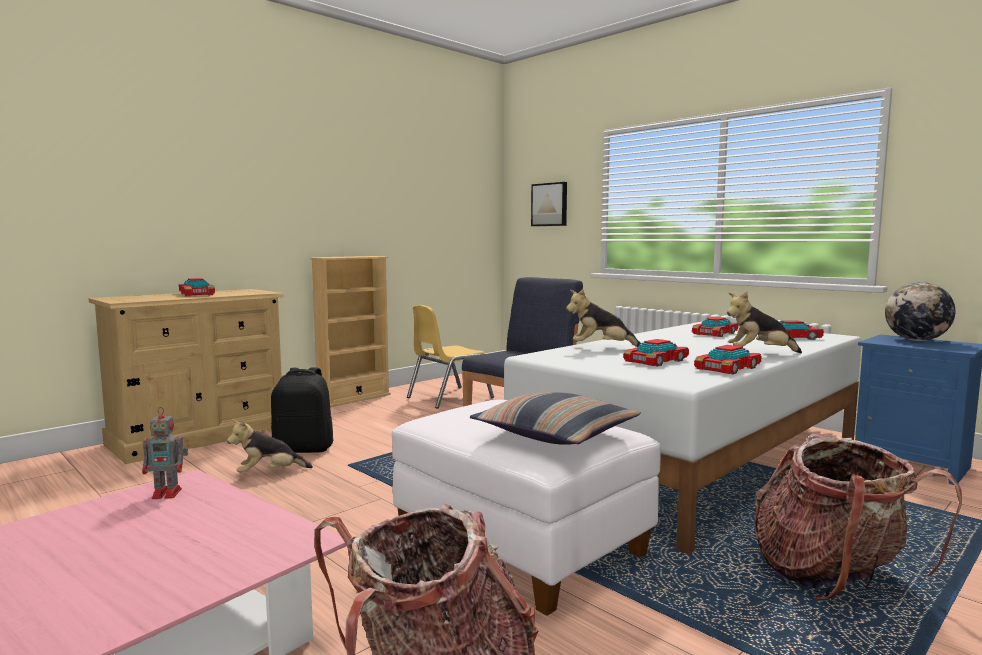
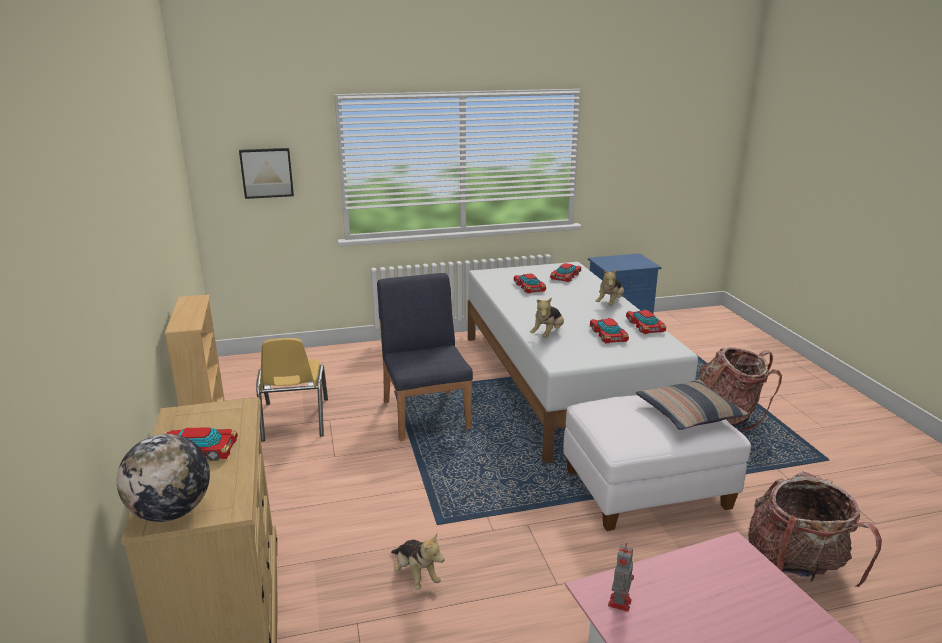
camera: 60 degrees left, 15 degrees up
plush toy [227,420,313,473] -> plush toy turned 45 degrees counterclockwise [391,534,444,590]
black backpack [271,367,333,453] -> none
globe [885,282,955,341] -> globe moved to [117,434,210,522]

